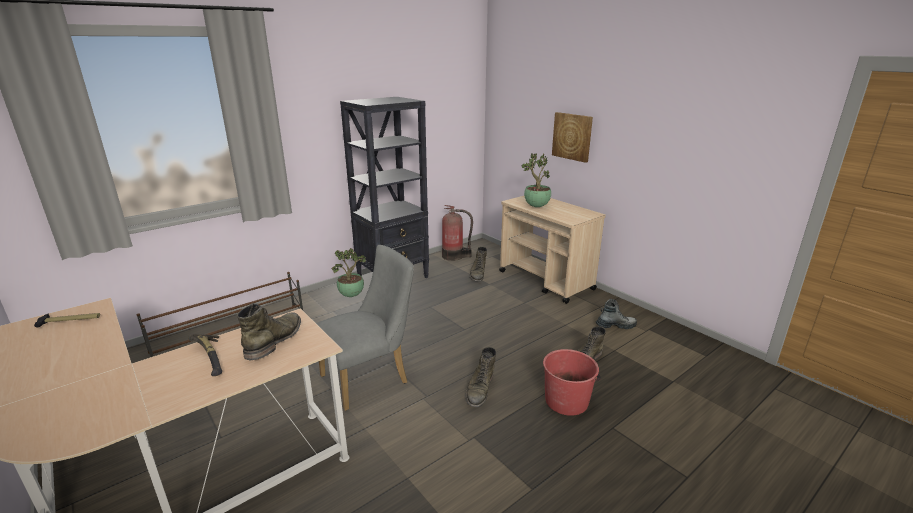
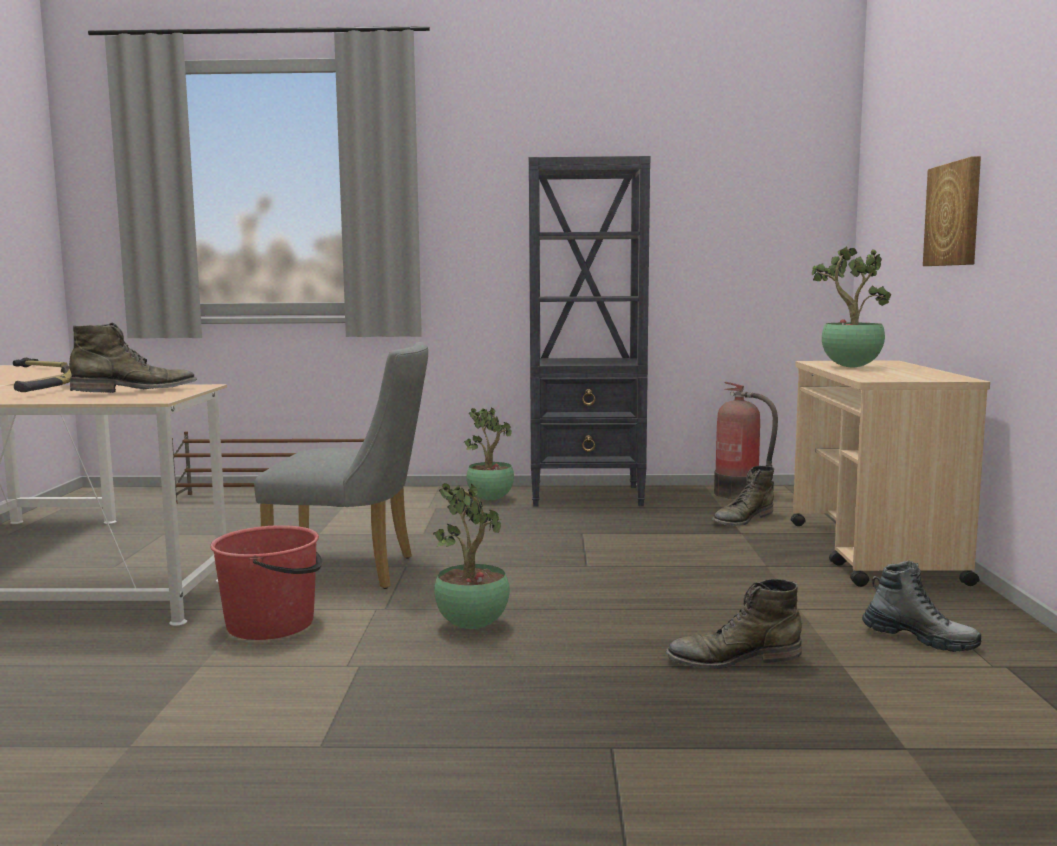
camera: 40 degrees right, 15 degrees down
green boot [465,347,496,407] -> potted plant [433,483,510,629]
red bucket [543,349,601,416] -> red bucket moved to [210,525,323,640]

